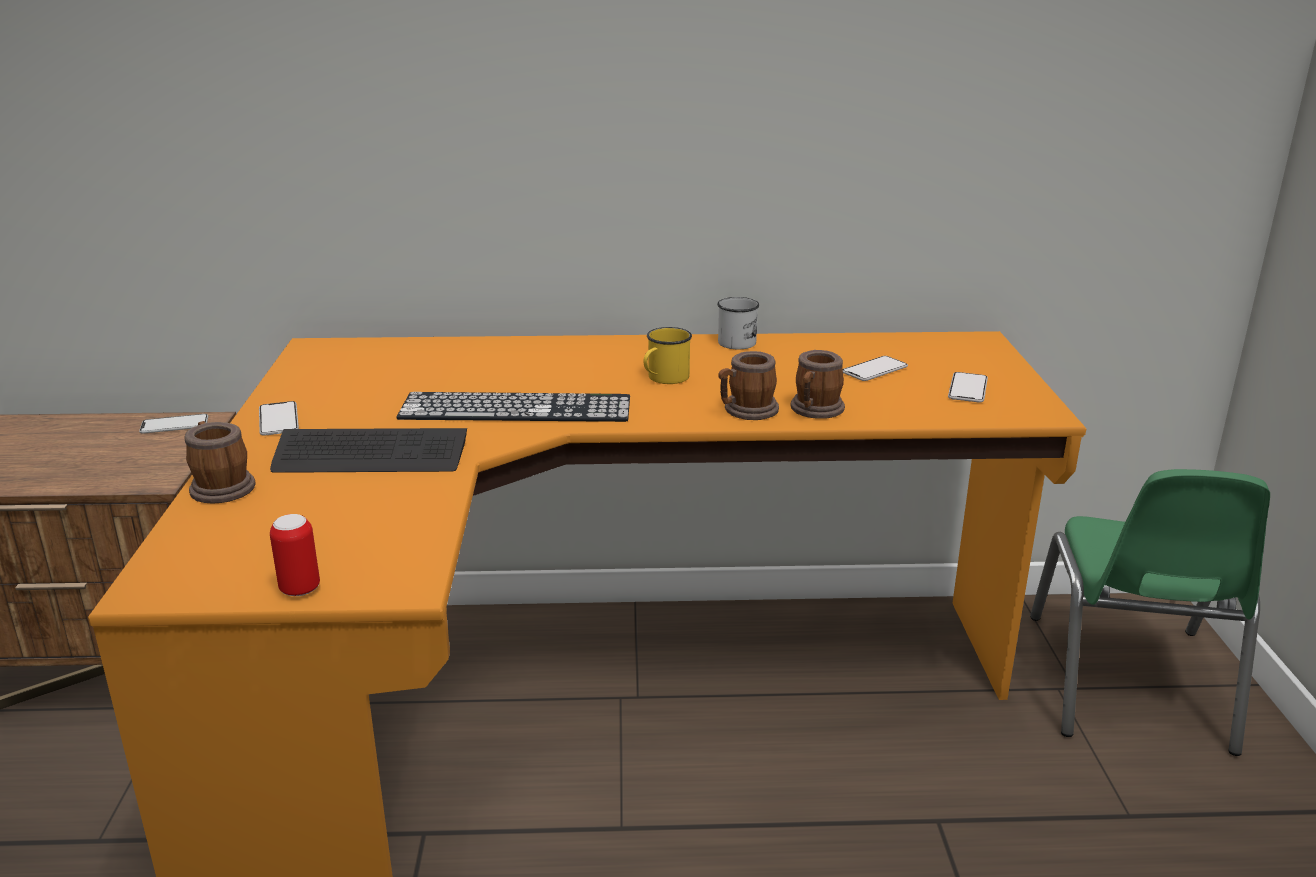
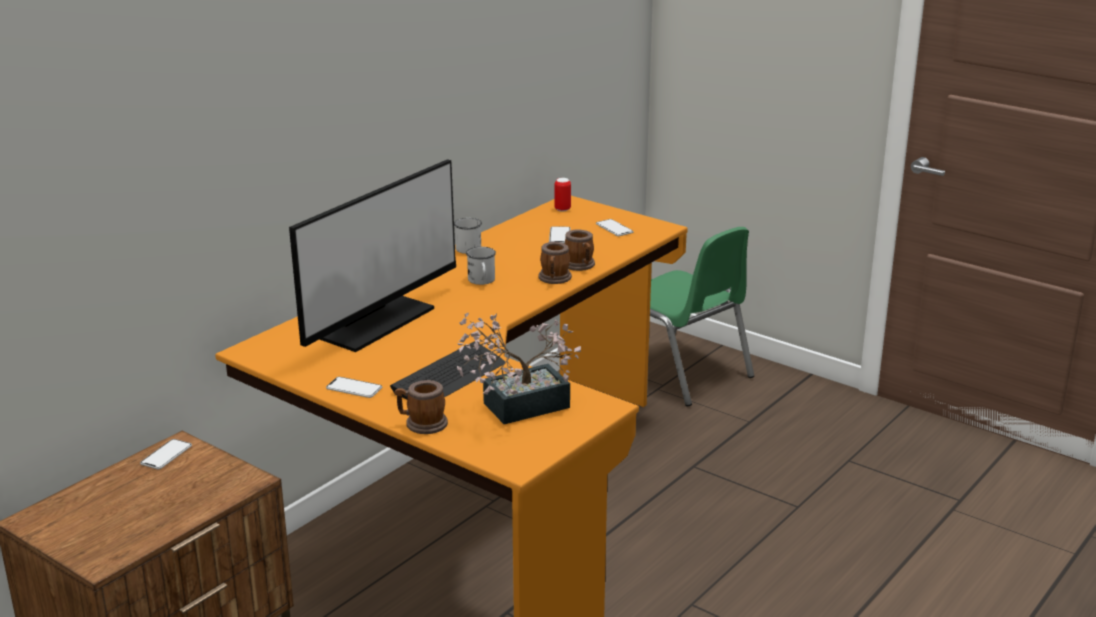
camera: 50 degrees left, 0 degrees up
can [270,514,320,596] -> can moved to [554,178,571,212]
keyboard [396,392,630,422] -> none
yellow mug [643,327,692,384] -> white mug [466,247,496,285]
none -> monitor [289,159,456,352]
none -> potted plant [457,313,581,424]

